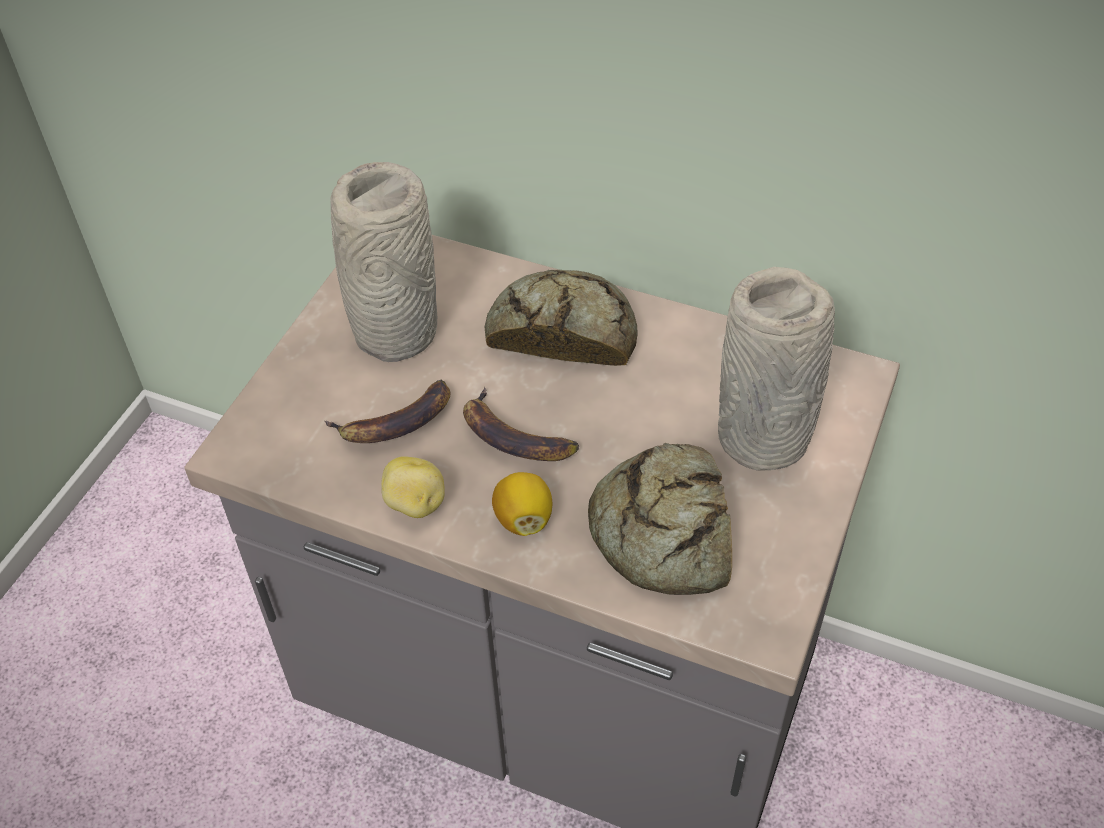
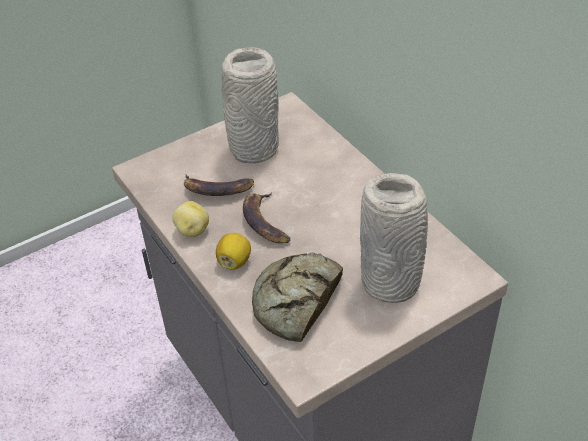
camera: 35 degrees right, 5 degrees down
bread [485,270,638,366] -> none

